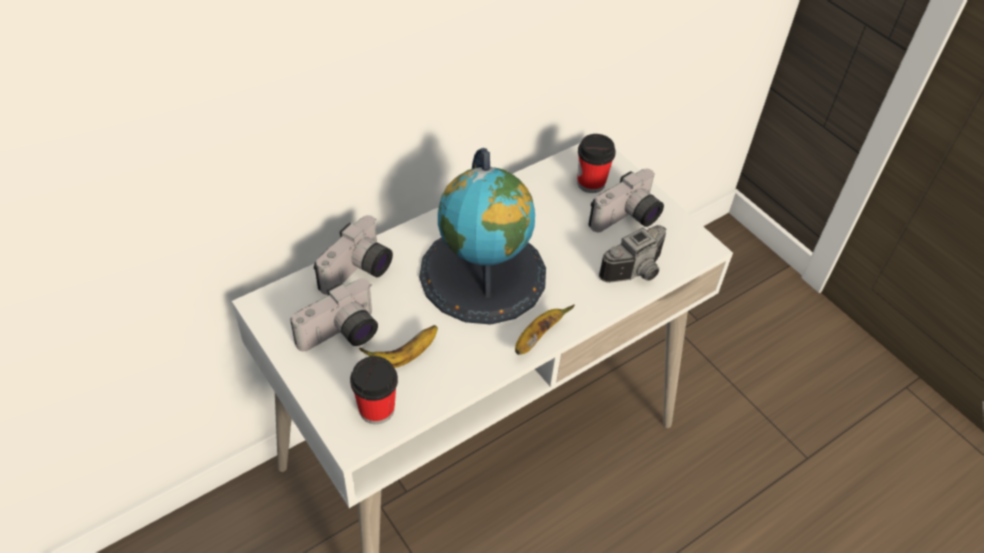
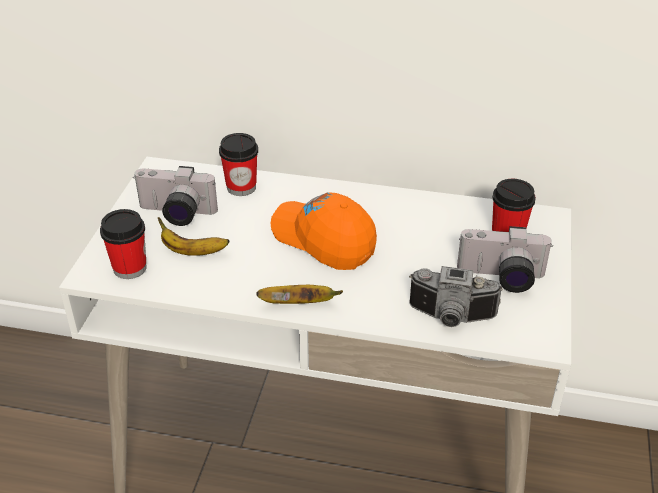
camera: 50 degrees right, 10 degrees down
camera [314,215,393,295] -> cup [219,133,258,196]
globe [419,148,546,325] -> orange cap [271,192,377,270]

